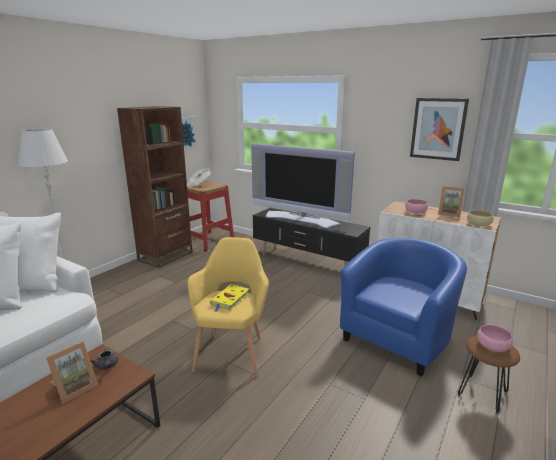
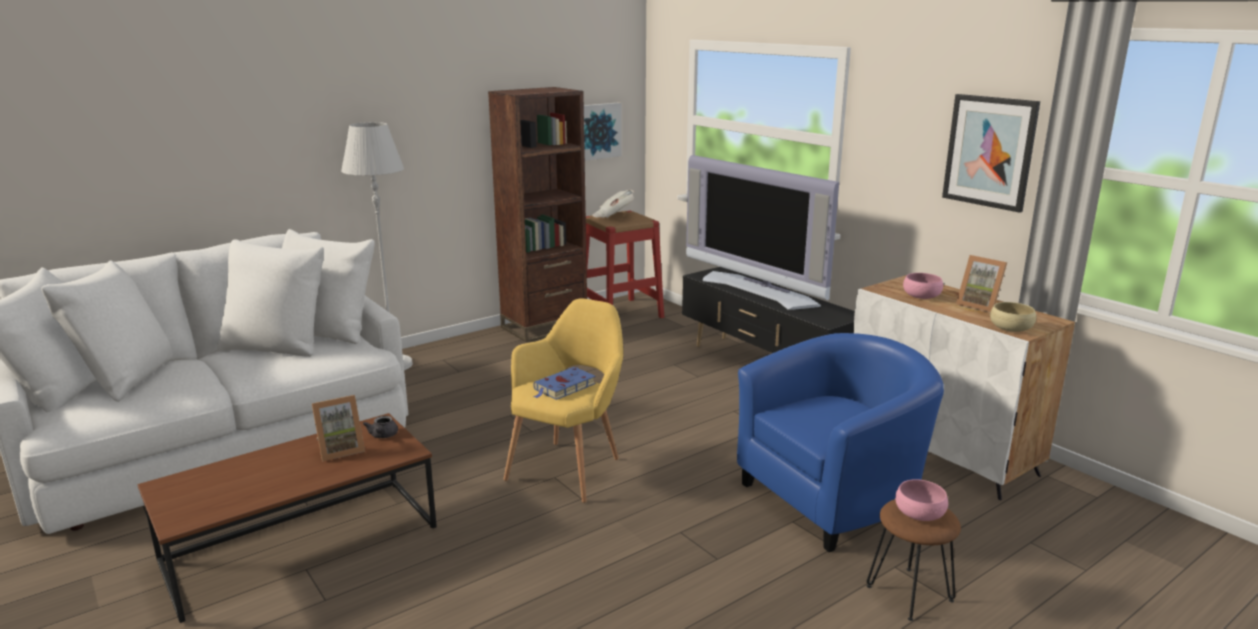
camera: 20 degrees right, 0 degrees up
yellow book [210,284,250,312] -> blue book [533,367,596,400]

